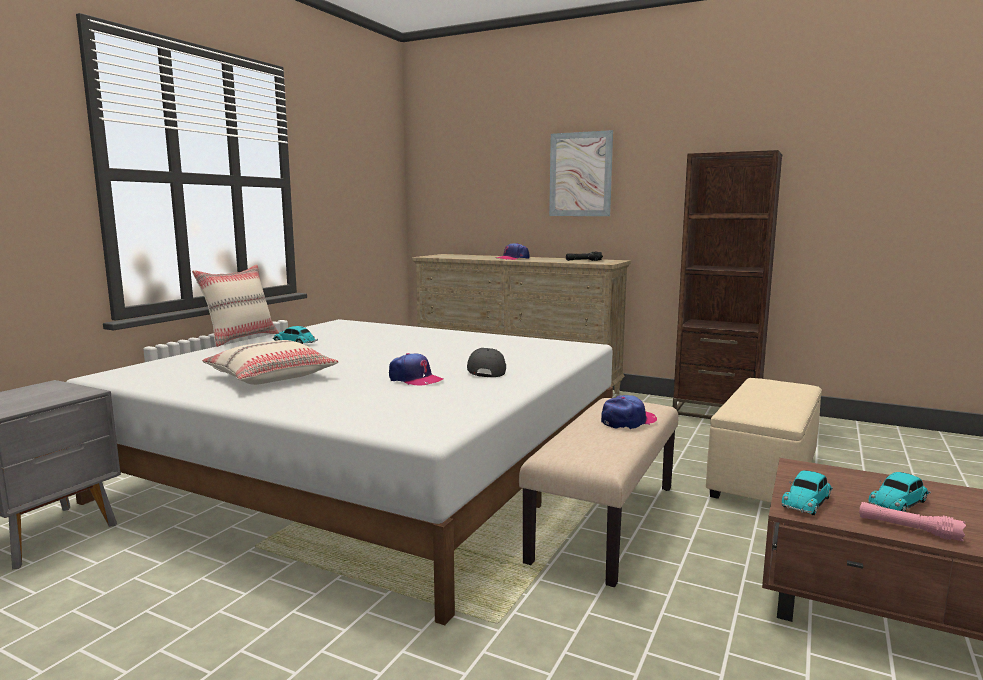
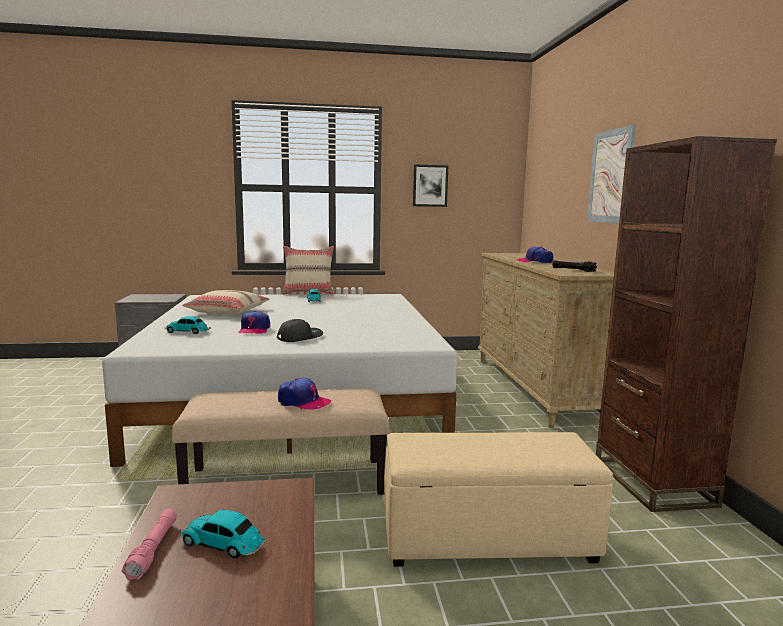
camera: 55 degrees right, 0 degrees up
toy car [782,470,833,515] -> toy car moved to [165,316,211,334]
none -> picture [413,164,448,207]

